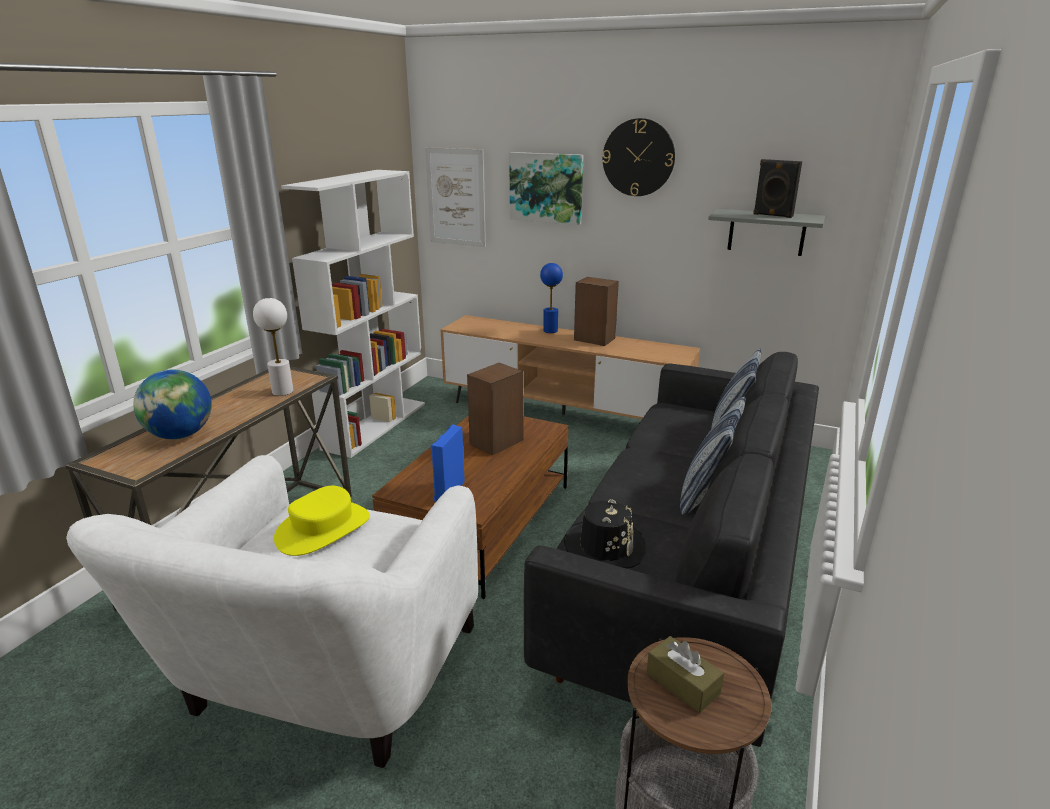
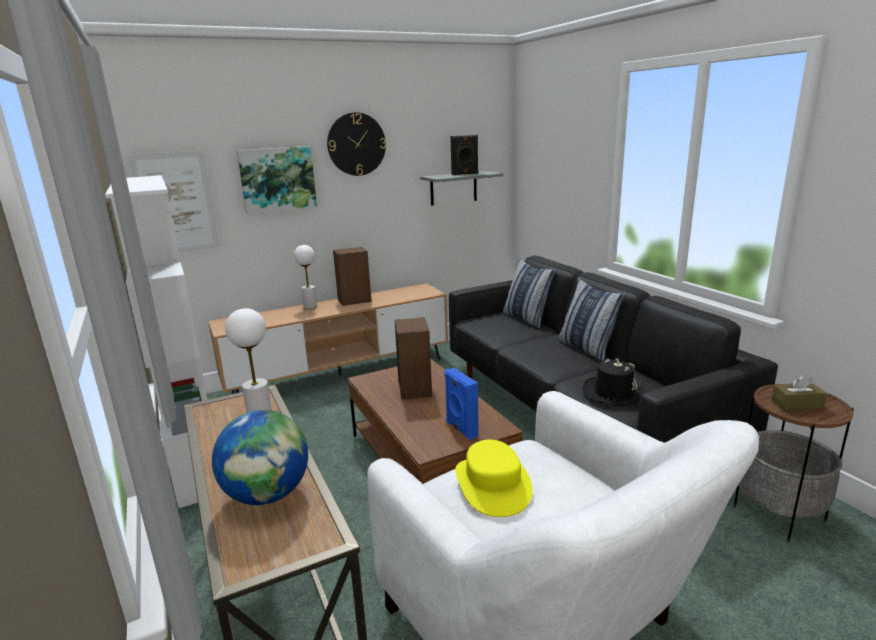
camera: 50 degrees left, 5 degrees down
blue table lamp [540,263,563,333] -> white table lamp [294,245,317,309]

